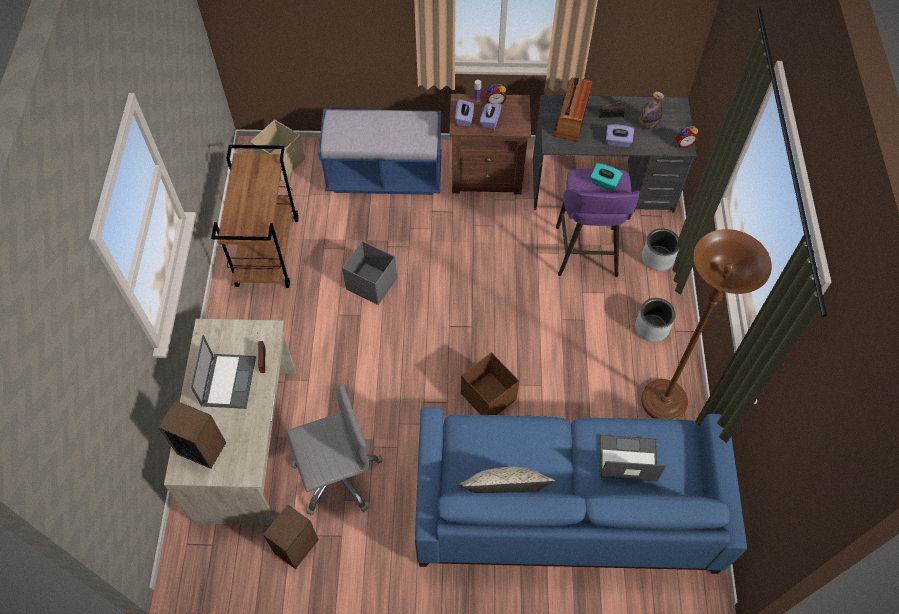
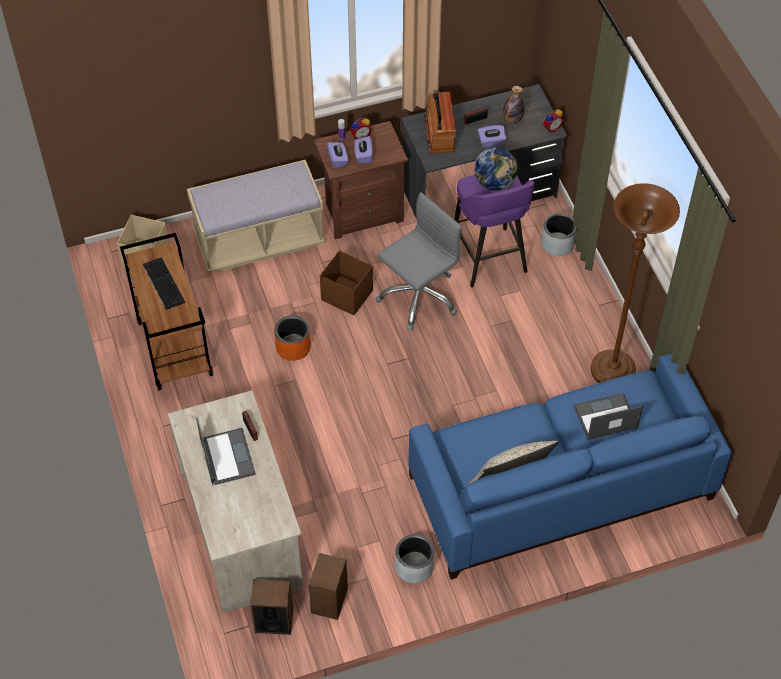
camera: 20 degrees left, 5 degrees down
speaker [158,400,226,469] -> speaker moved to [250,579,293,635]
grey office chair [286,384,383,516] -> grey office chair moved to [376,192,462,331]
blue bench [318,109,442,195] -> beige bench [187,160,325,273]
grey storage box [342,241,397,305] -> orange planter [274,316,311,361]
brown storage box [461,352,519,415] -> brown storage box moved to [320,250,373,315]
turquoise tissue box [591,163,623,190] -> globe [474,147,517,191]
grey planter [635,298,675,342] -> grey planter moved to [395,534,434,584]
none -> keyboard [143,257,186,310]

